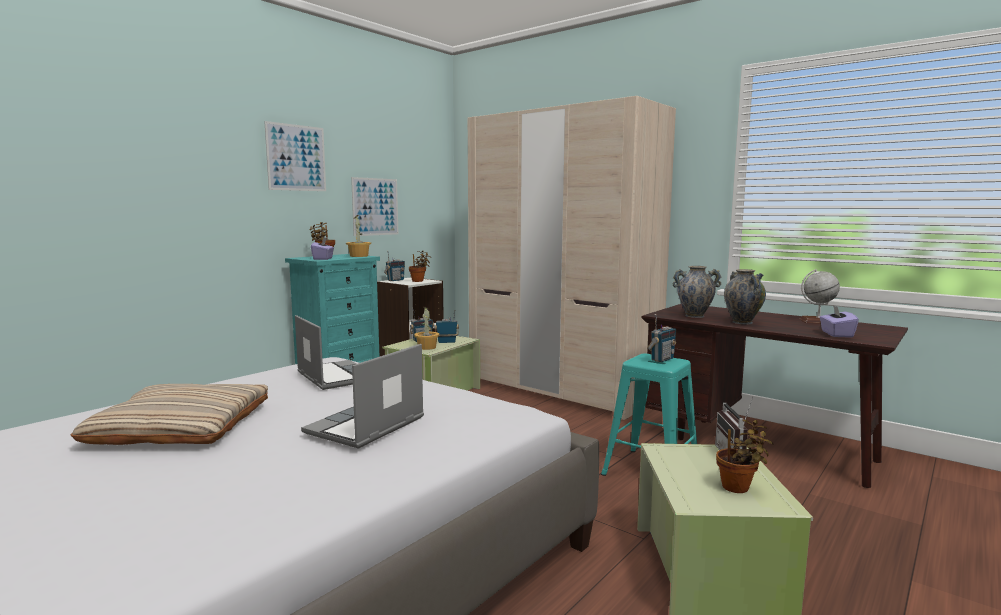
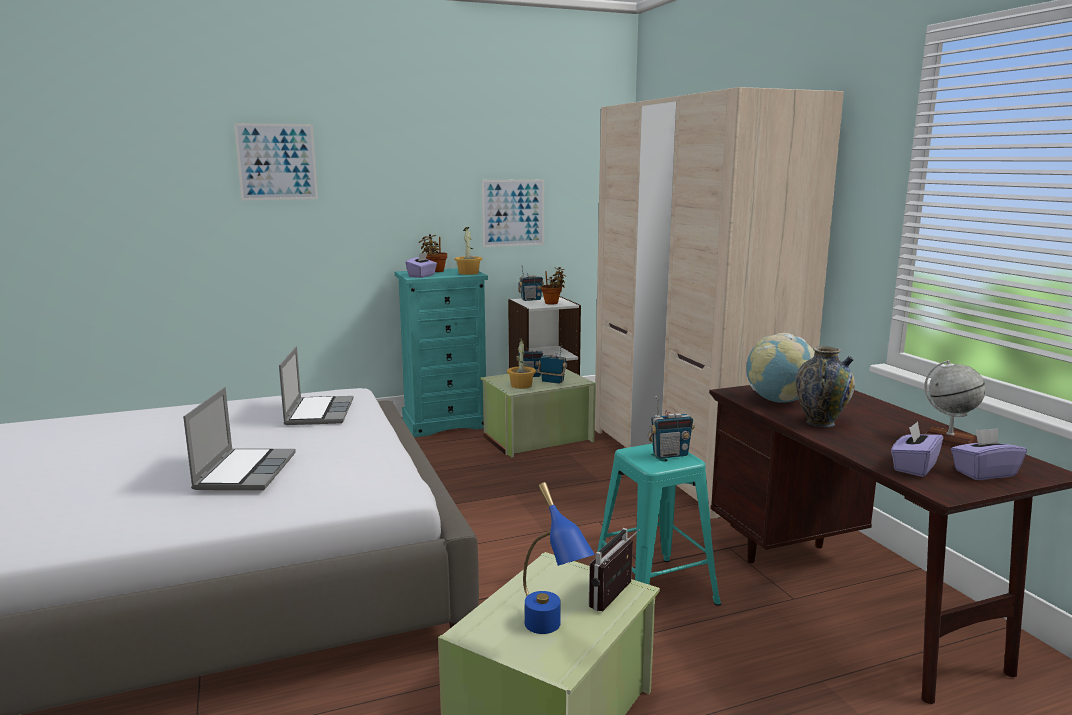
camera: 30 degrees right, 5 degrees up
beige pillow [70,384,268,445] -> none
picture [264,121,326,191] -> picture moved to [234,123,318,201]
laptop [301,344,424,449] -> laptop turned 120 degrees clockwise [183,387,296,490]
vase [673,266,722,318] -> globe [746,333,815,403]
potted plant [716,420,773,493] -> blue table lamp [523,482,595,634]
none -> purple tissue box [951,428,1027,480]

